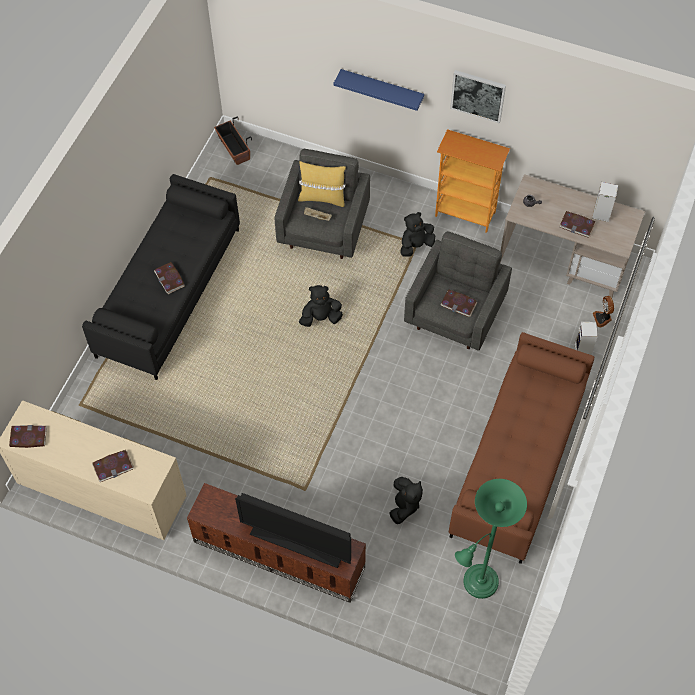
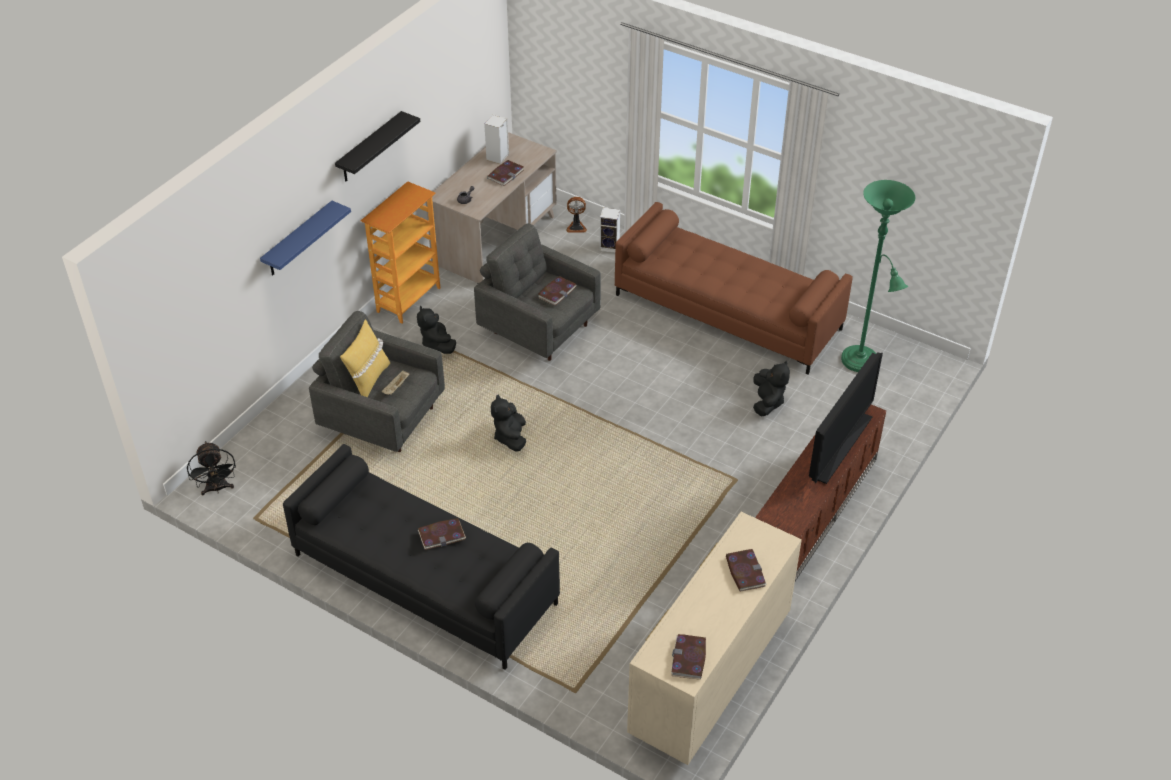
camera: 80 degrees left, 15 degrees down
planter [214,116,252,165] -> black fan [187,441,236,495]
black plush toy [389,477,423,524] -> black plush toy turned 75 degrees clockwise [753,361,790,416]
picture [450,70,506,124] -> black shelf [335,111,420,181]

